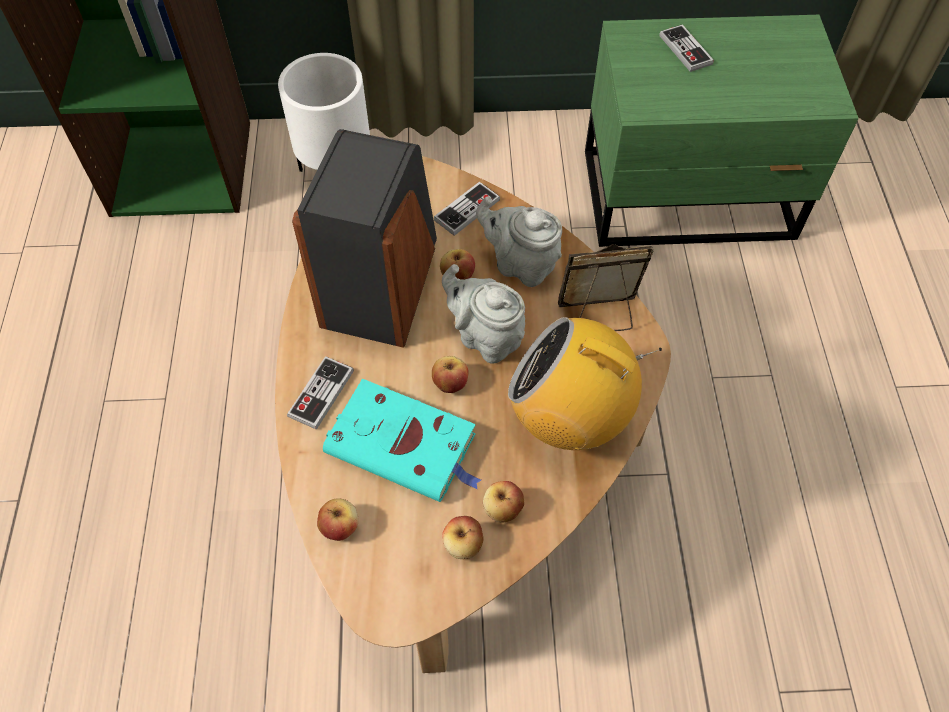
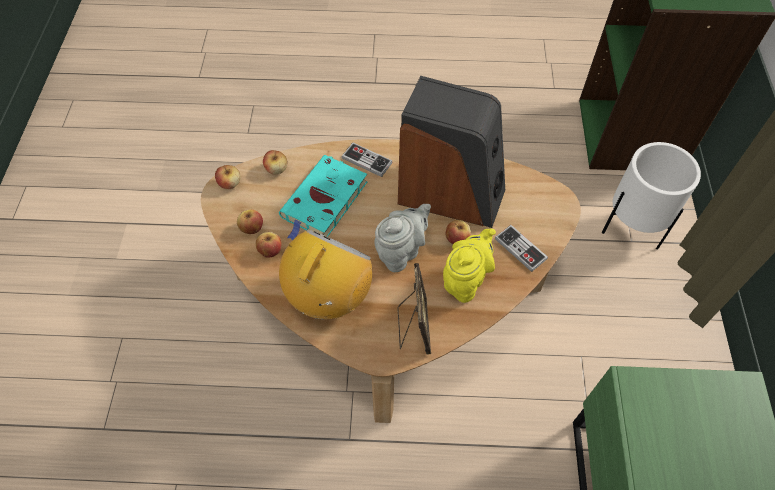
camera: 95 degrees right, 0 degrees up
apple [432,356,468,393] -> apple moved to [215,165,240,189]
grey teapot [476,196,562,287] -> yellow teapot [443,229,496,303]
game controller [659,24,714,72] -> none

